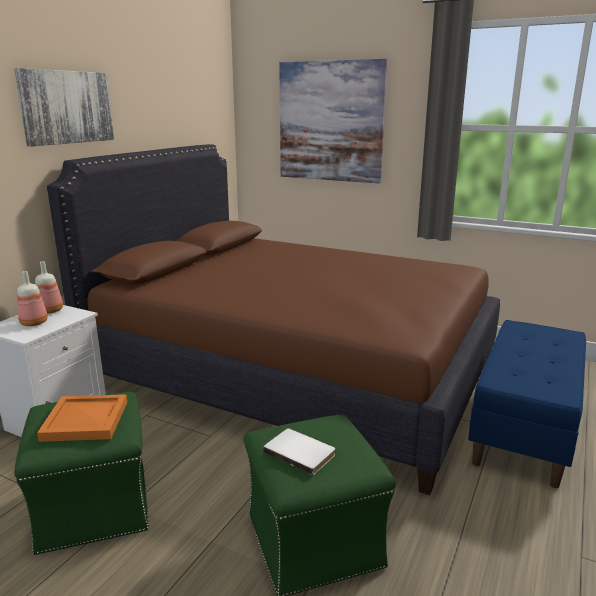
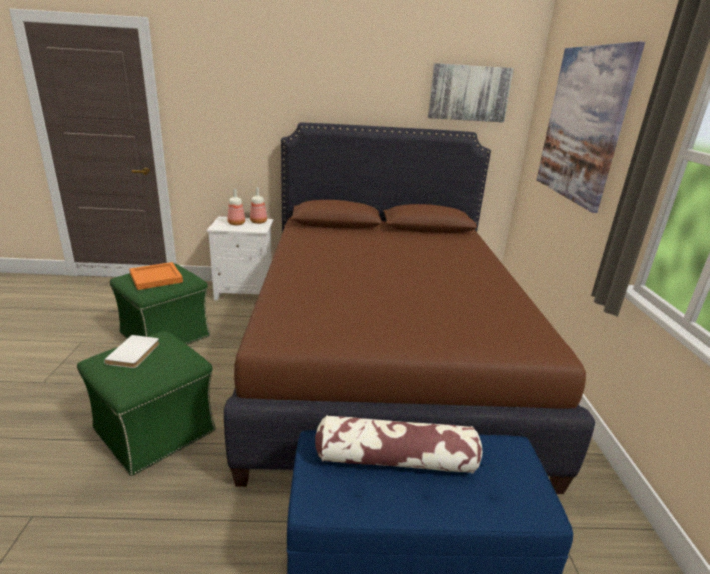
camera: 60 degrees right, 5 degrees up
picture [14,68,114,146] -> picture moved to [428,63,514,122]
none -> pillow [315,415,482,473]

